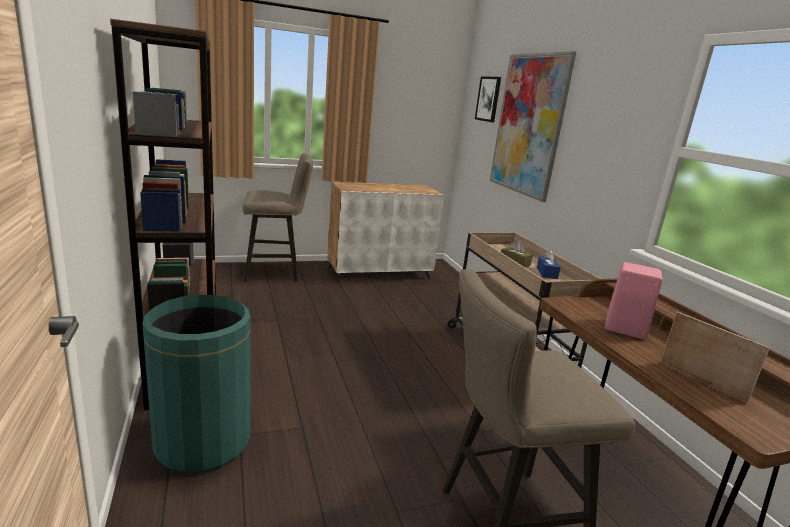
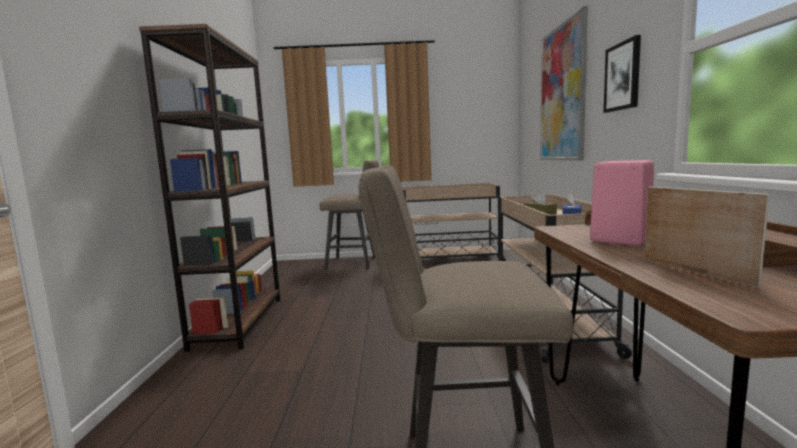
camera: 20 degrees right, 10 degrees down
green trash can [142,295,250,474] -> none
white cabinet [327,182,444,282] -> beige cart [402,183,507,261]
picture [475,76,501,123] -> picture moved to [603,35,641,113]

